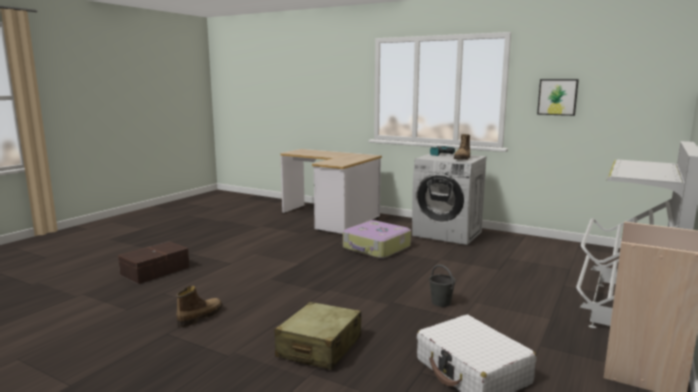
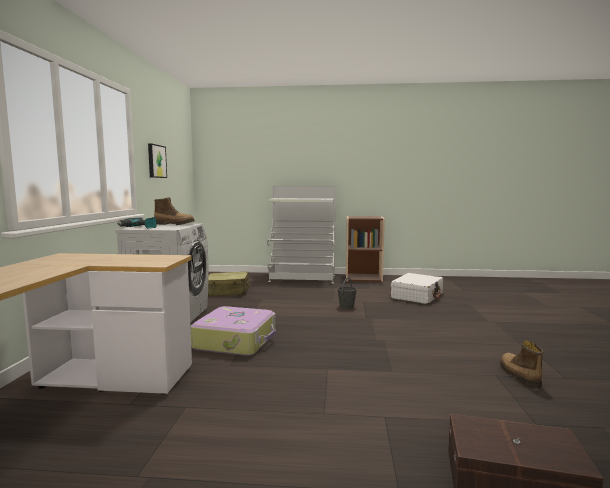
camera: 115 degrees left, 5 degrees down
boot [176,286,223,327] -> boot turned 75 degrees clockwise [500,340,544,389]
beige suitcase [274,302,361,370] -> beige suitcase moved to [208,271,250,296]

